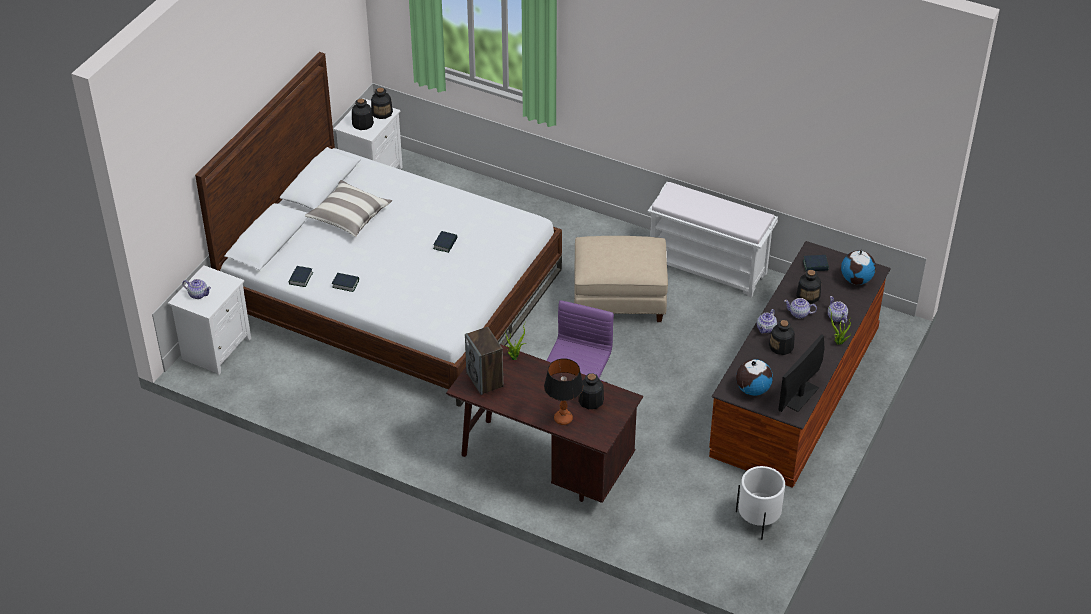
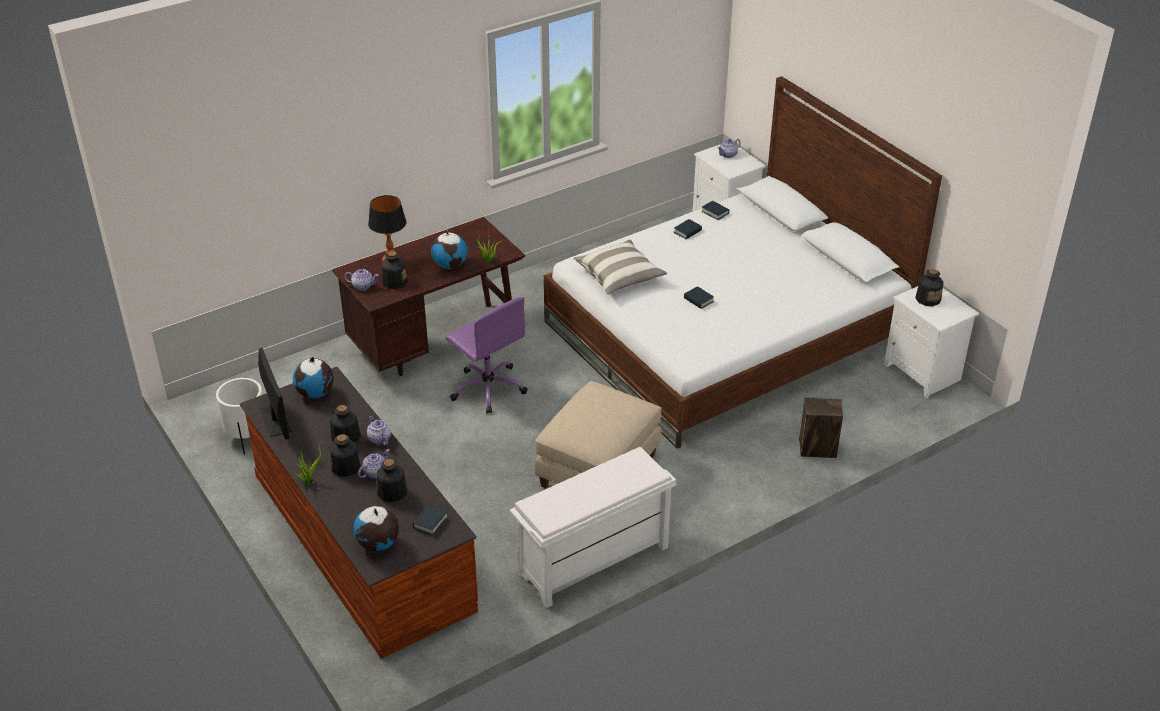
camera: 120 degrees right, 5 degrees down
pillow [305,180,392,237] -> pillow moved to [573,239,667,294]
bottle [371,88,393,119] -> bottle moved to [330,434,360,477]
speaker [465,327,503,395] -> speaker moved to [799,397,843,458]
teapot [828,296,848,323] -> teapot moved to [344,269,379,291]
none -> globe [431,230,467,269]

